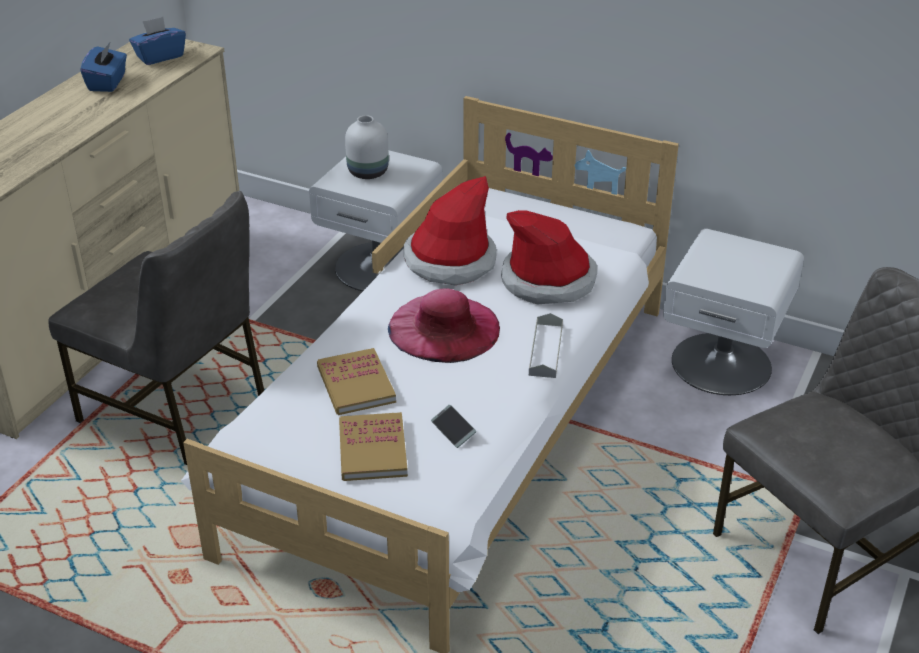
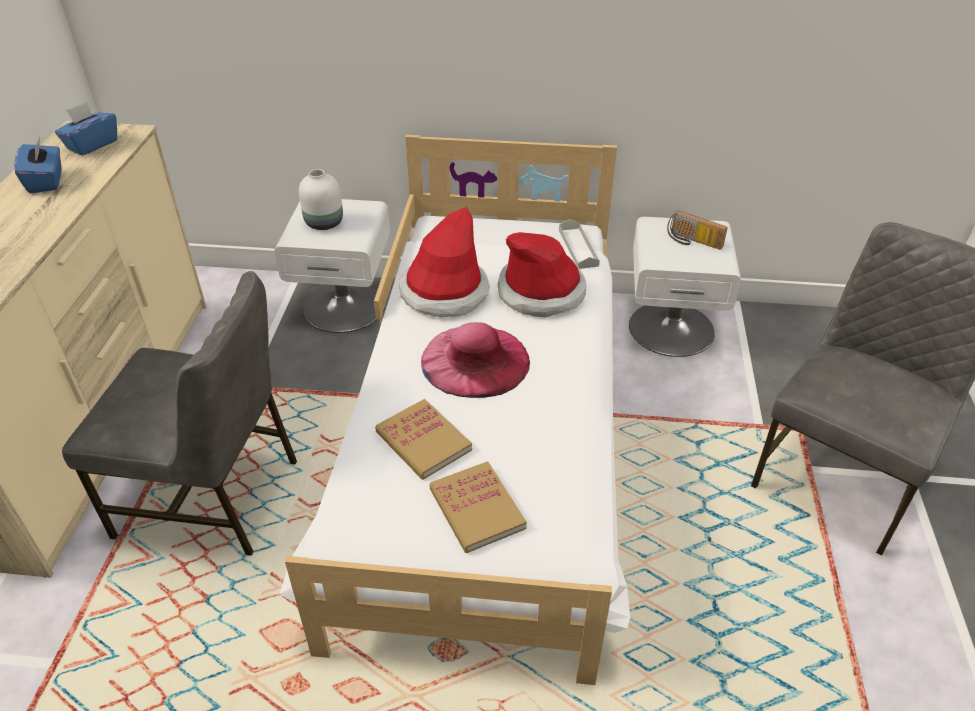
camera: 20 degrees left, 5 degrees up
phone [431,405,476,448] -> none
grey tray [529,313,563,378] -> grey tray moved to [559,219,600,269]
none -> radio [667,210,728,250]

